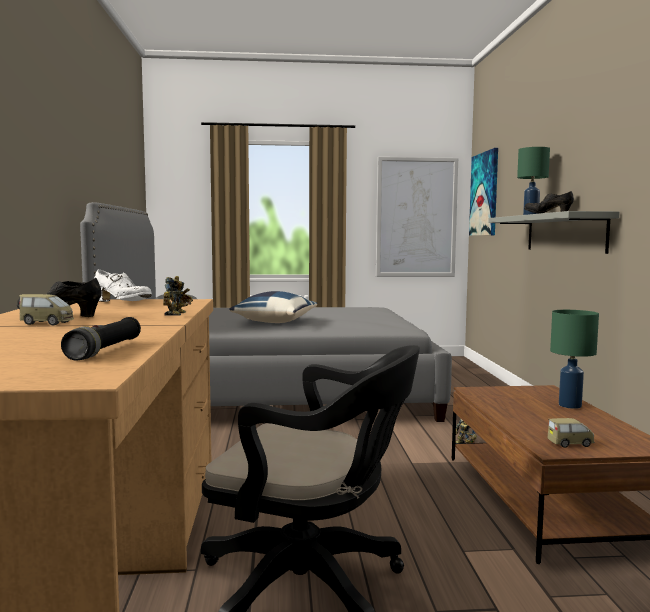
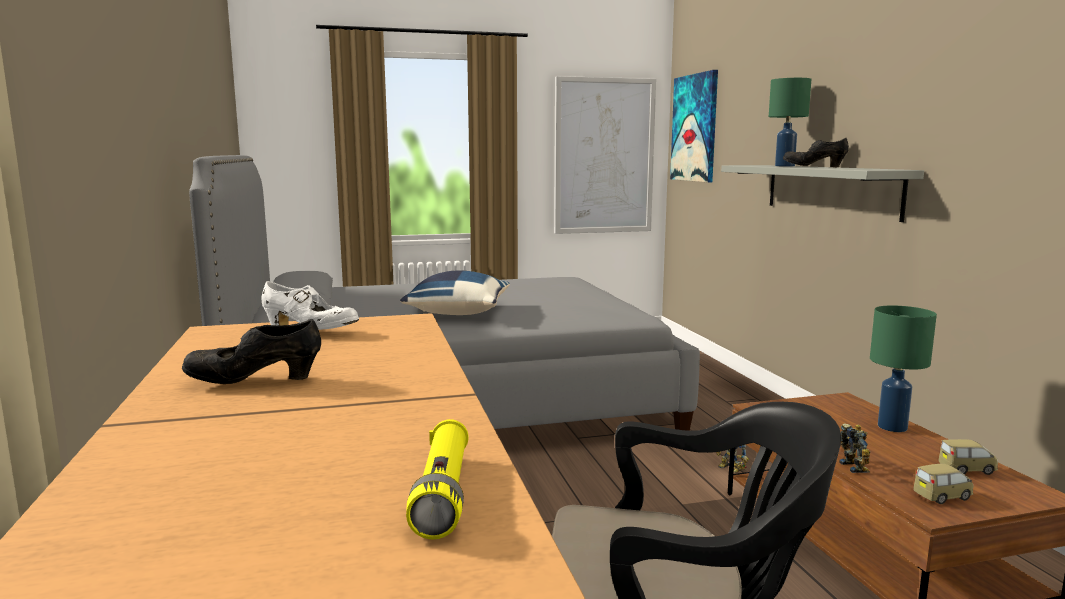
camera: 10 degrees left, 5 degrees up
toy car [19,294,74,325] -> toy car moved to [939,439,998,475]
black flashlight [61,317,141,361] -> yellow flashlight [406,419,469,539]
toy robot [163,276,193,316] -> toy robot moved to [839,423,870,473]

